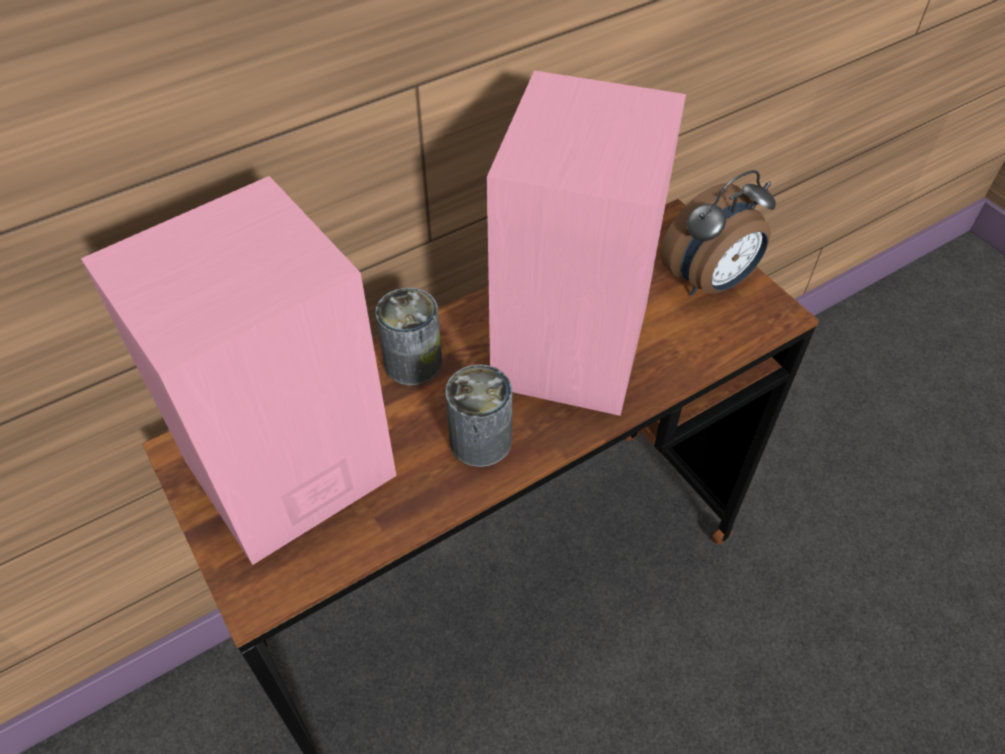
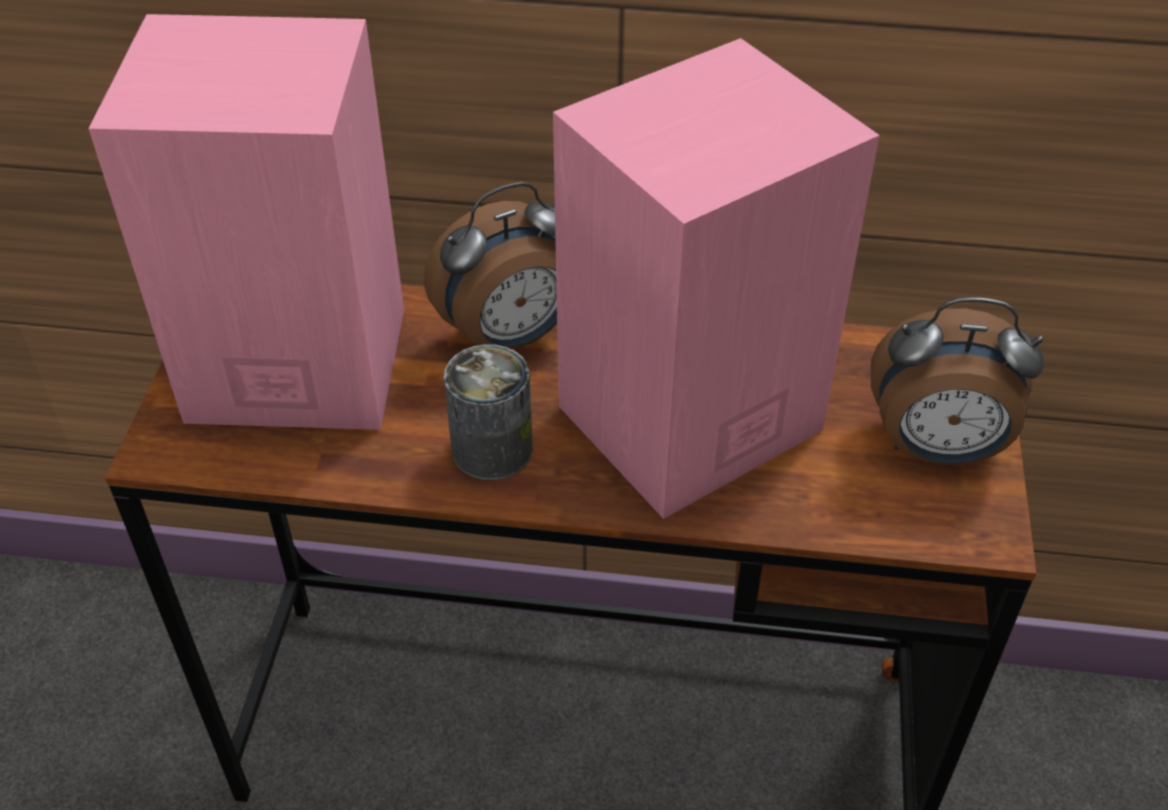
camera: 40 degrees right, 5 degrees down
can [375,288,442,385] -> alarm clock [424,182,557,350]

